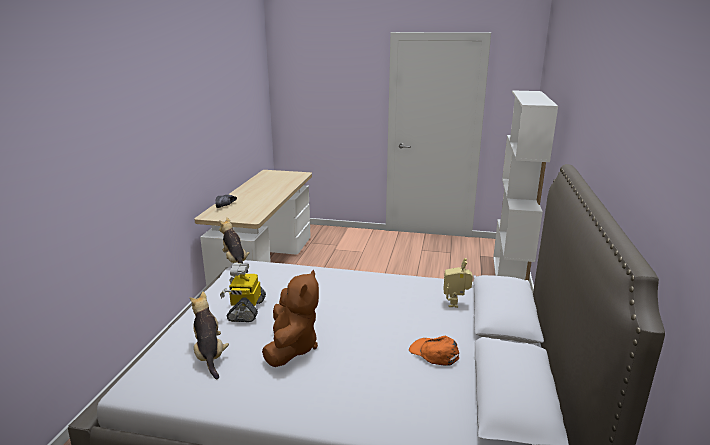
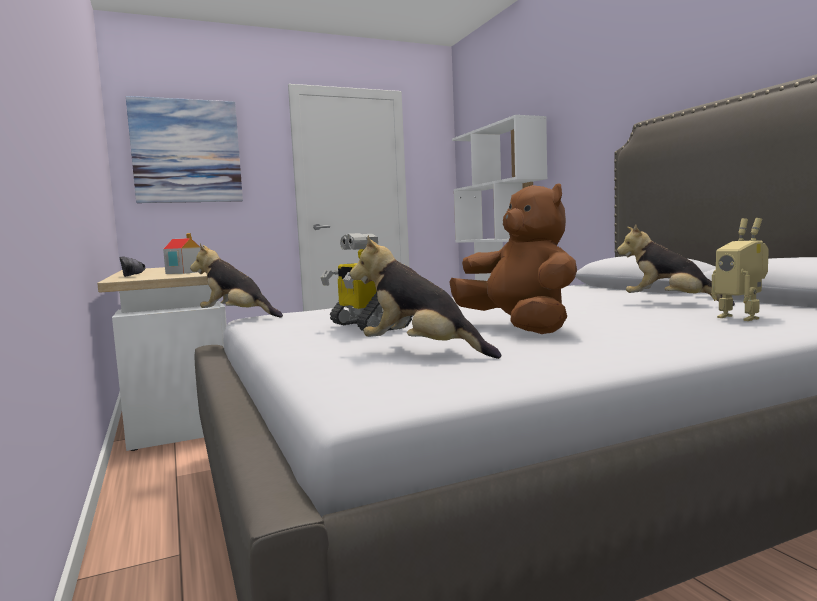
camera: 35 degrees left, 15 degrees down
orange cap [409,336,459,365] -> plush toy [617,224,735,306]
toy robot [443,258,473,308] -> toy robot moved to [712,218,769,321]
none -> picture [126,96,243,203]
none -> toy house [163,233,201,274]

